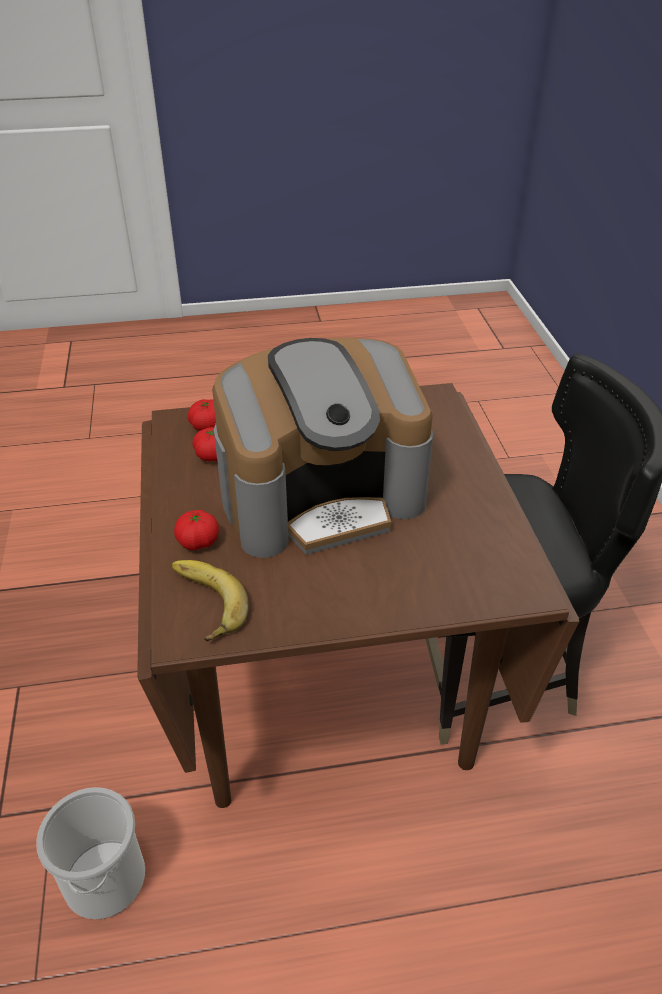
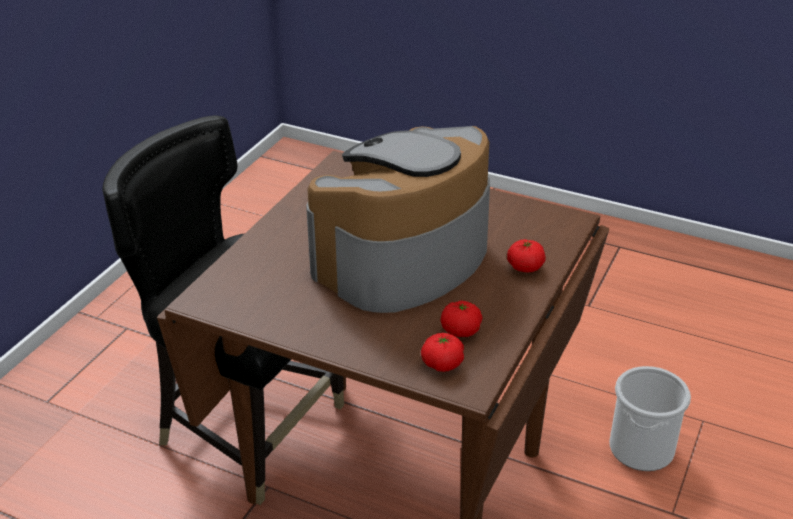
camera: 145 degrees left, 5 degrees down
banana [172,560,249,641] -> none
coffee machine [212,338,433,558] -> coffee machine turned 60 degrees counterclockwise [306,126,490,313]

